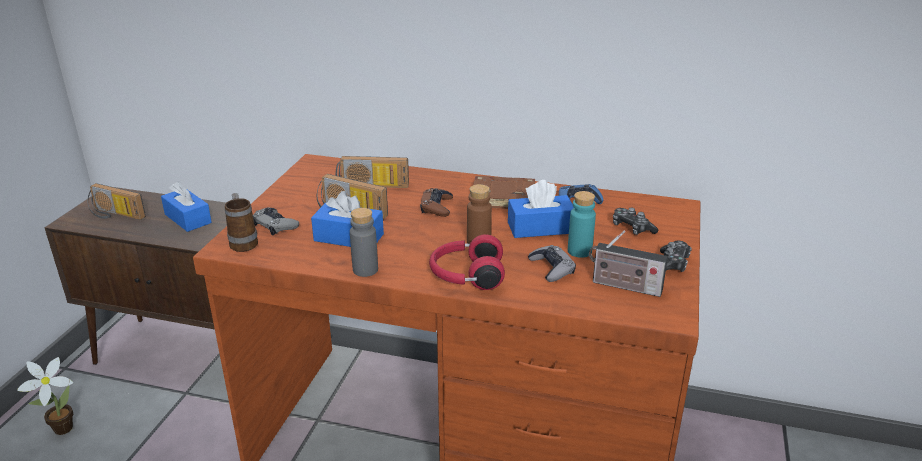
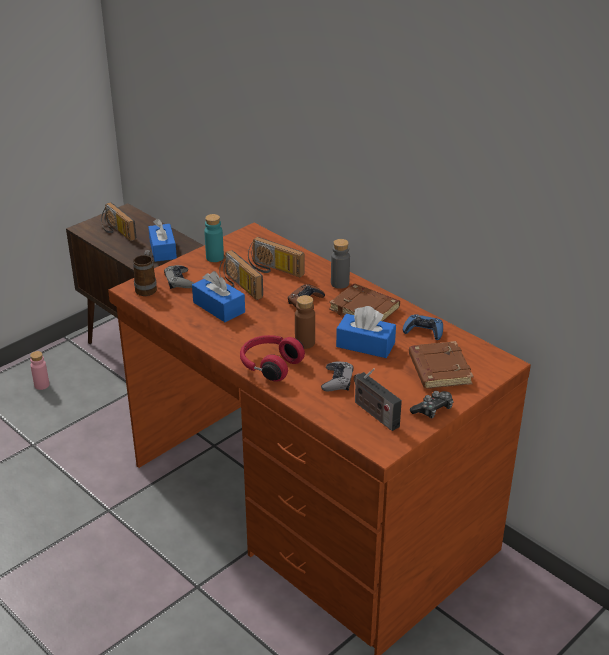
camera: 30 degrees right, 5 degrees up
potted plant [17,357,73,435] -> pink bottle [30,351,49,390]
grey bottle [350,208,378,277] -> grey bottle moved to [331,239,350,289]
turquoise bottle [568,191,596,258] -> turquoise bottle moved to [204,214,224,262]
game controller [613,208,658,235] -> brown book [409,341,473,389]

